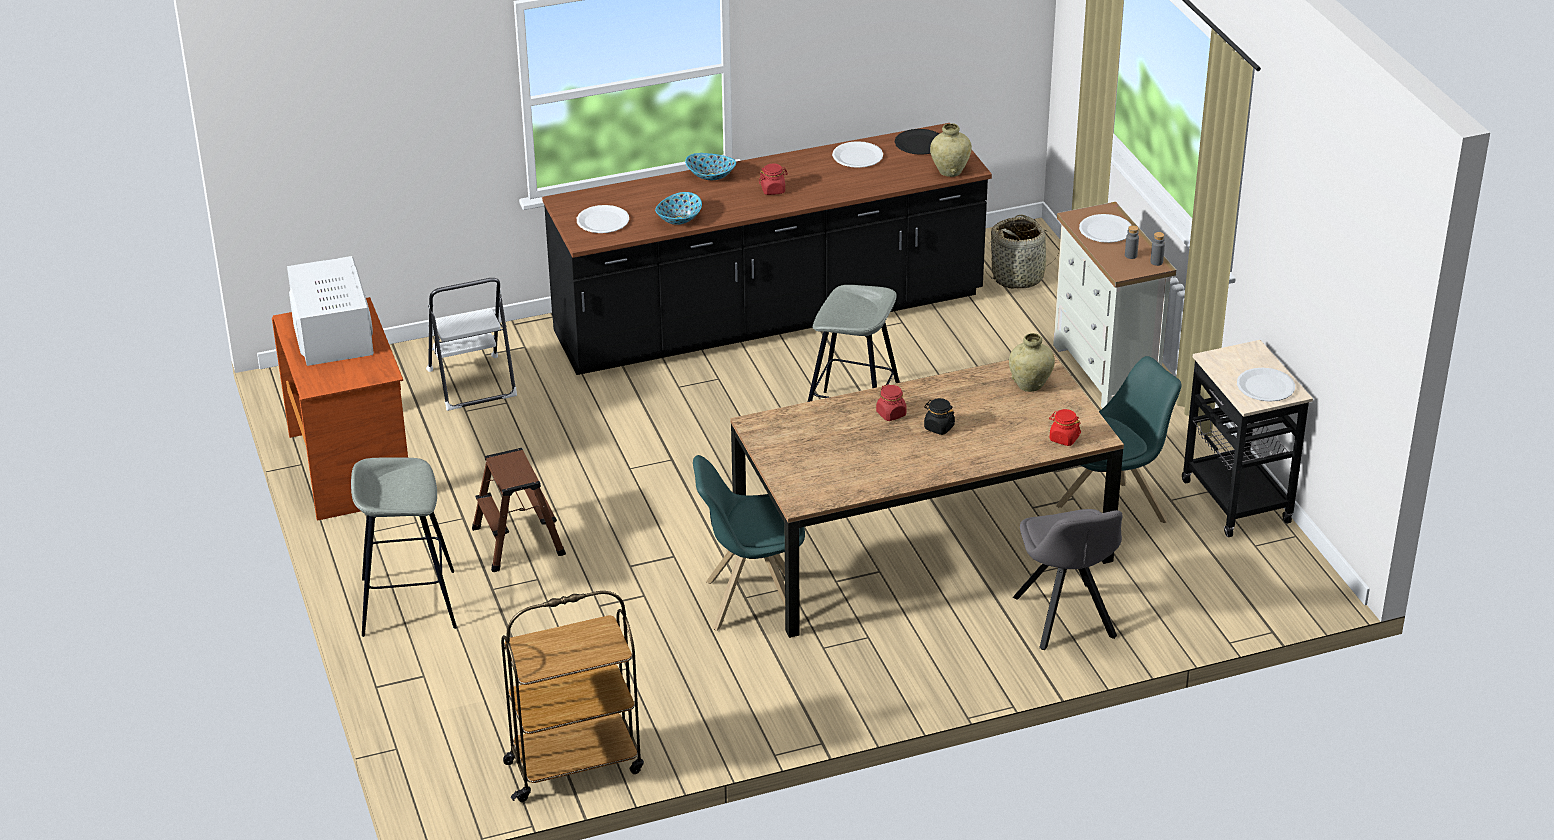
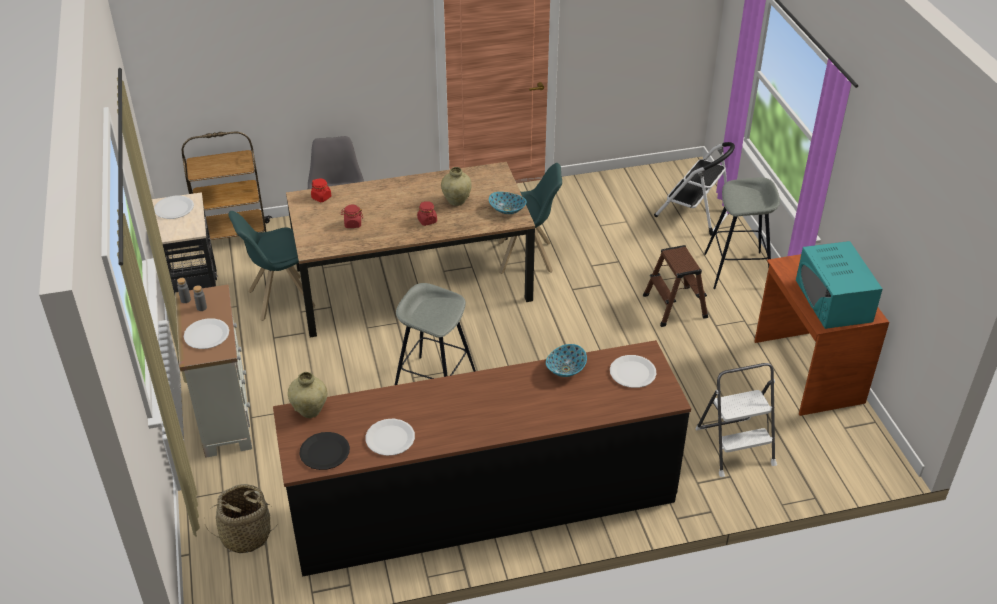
camera: 175 degrees left, 5 degrees up
white microwave [287,256,374,366] -> turquoise microwave [796,241,883,329]
brown cart [501,591,644,802] -> brown cart moved to [182,132,273,251]
bowl [685,153,736,180] -> bowl moved to [489,192,527,214]
red jar [759,163,788,195] -> red jar moved to [341,204,363,228]
black jar [924,398,955,435] -> none
beige vase [1009,333,1055,392] -> beige vase moved to [441,167,472,206]
none -> step ladder [654,142,735,236]

